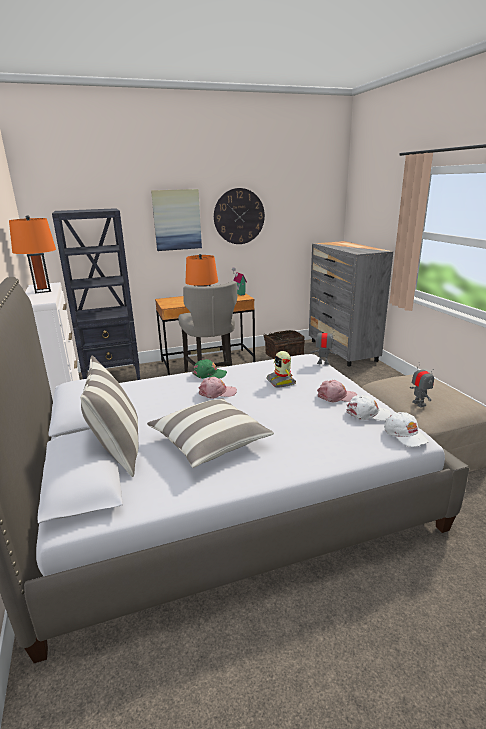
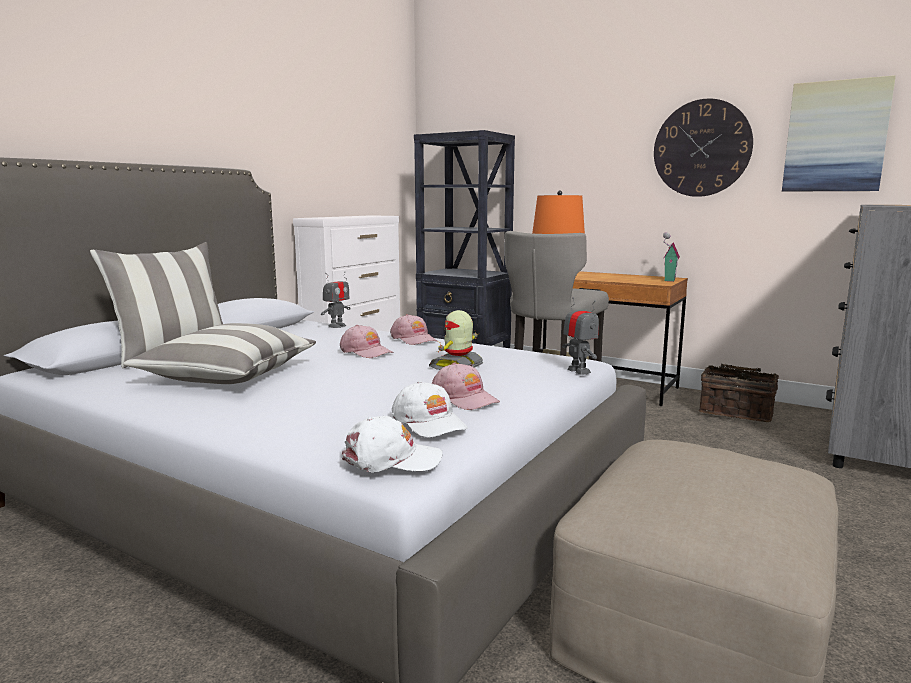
camera: 50 degrees right, 10 degrees down
orange table lamp [9,215,56,293] -> none
picture [151,189,202,251] -> picture moved to [782,75,896,192]
green cap [192,359,227,379] -> pink cap [390,314,437,345]
white cap [384,412,429,447] -> white cap turned 120 degrees counterclockwise [342,416,443,473]
toy robot [410,362,434,408] -> toy robot moved to [321,273,351,328]

